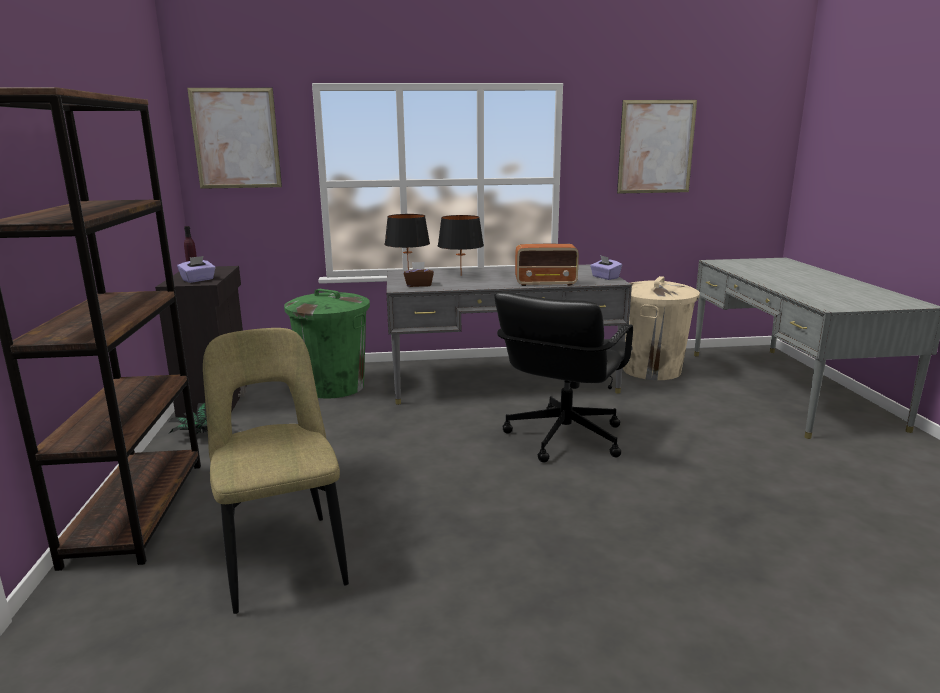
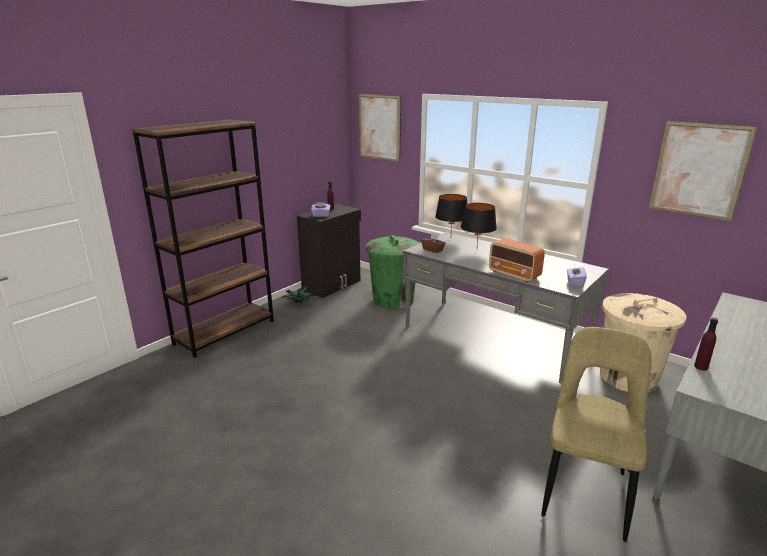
camera: 45 degrees right, 5 degrees up
beige chair [203,328,349,614] -> beige chair moved to [541,327,651,542]
black office chair [494,292,633,463] -> none
none -> purple bottle [694,318,718,371]

